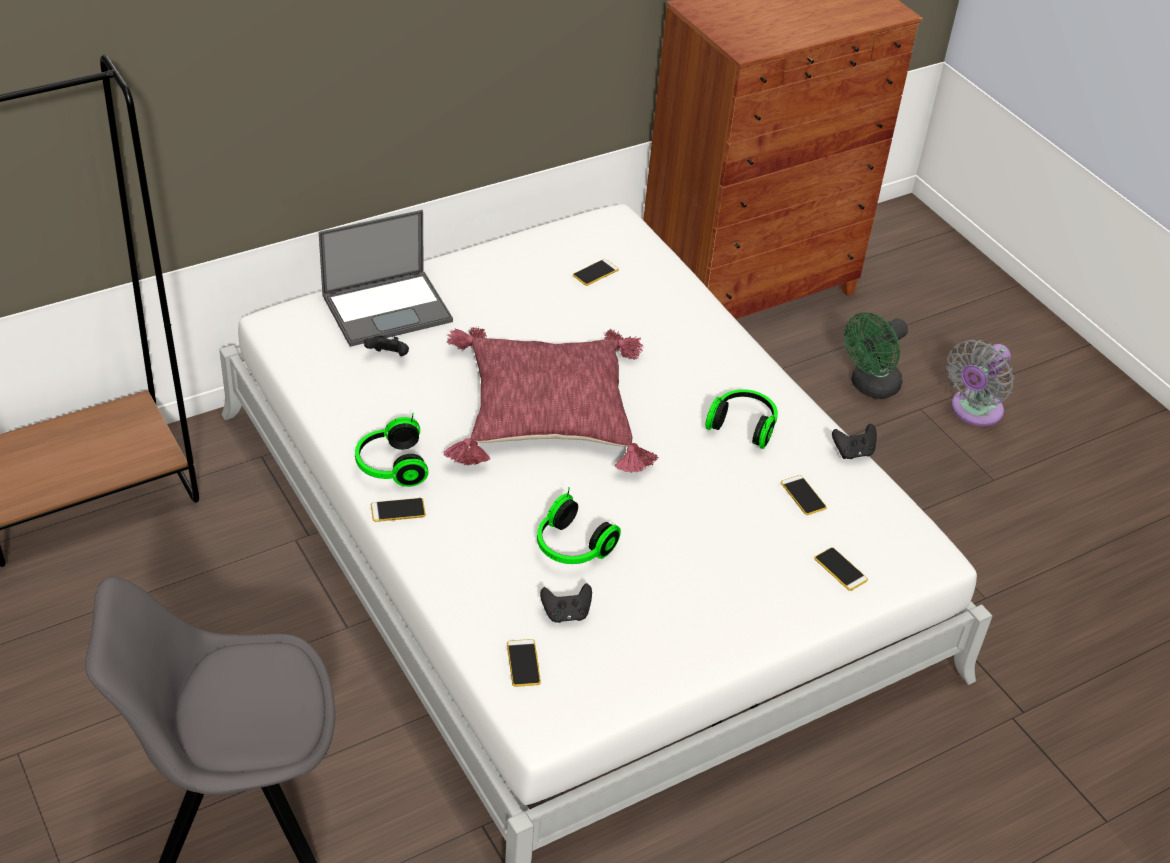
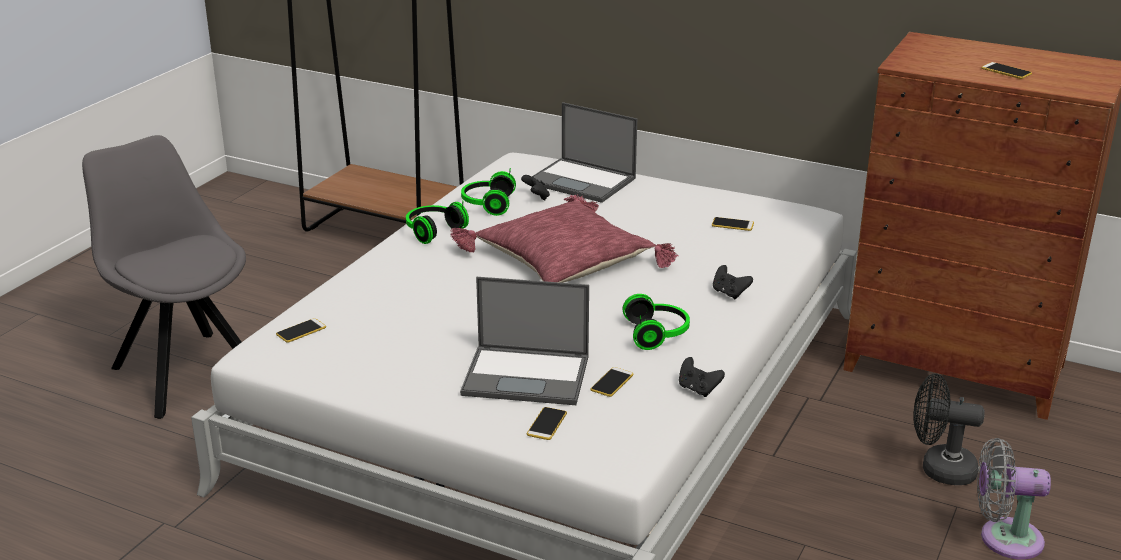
camera: 60 degrees right, 15 degrees down
phone [371,498,426,522] -> phone moved to [981,62,1032,79]
headphones [537,487,621,564] -> headphones moved to [461,168,516,216]
black game controller [540,583,592,623] -> black game controller moved to [713,265,753,299]
green fan [844,312,908,399] -> black fan [914,373,985,485]
none -> laptop [460,277,589,405]

